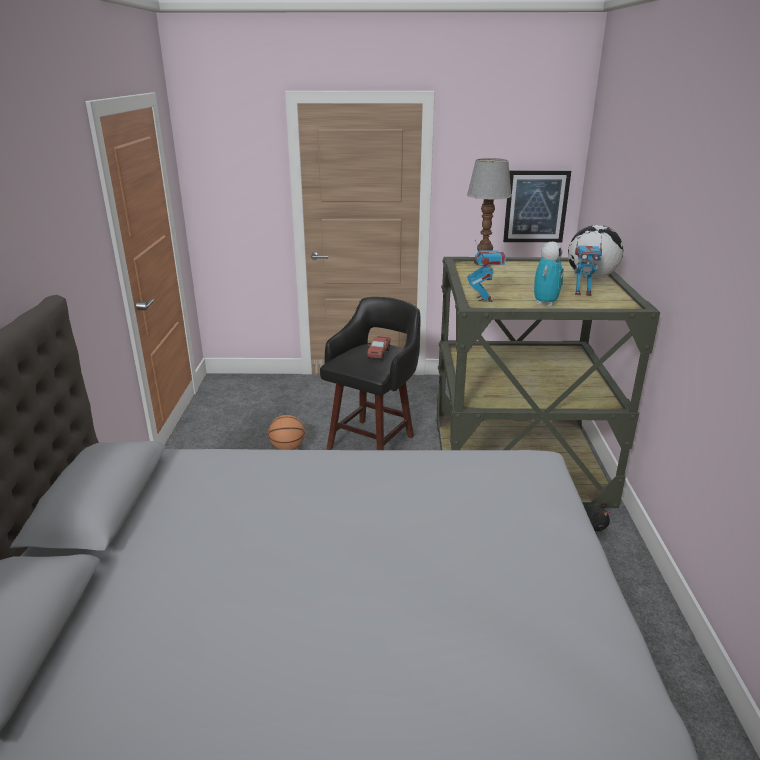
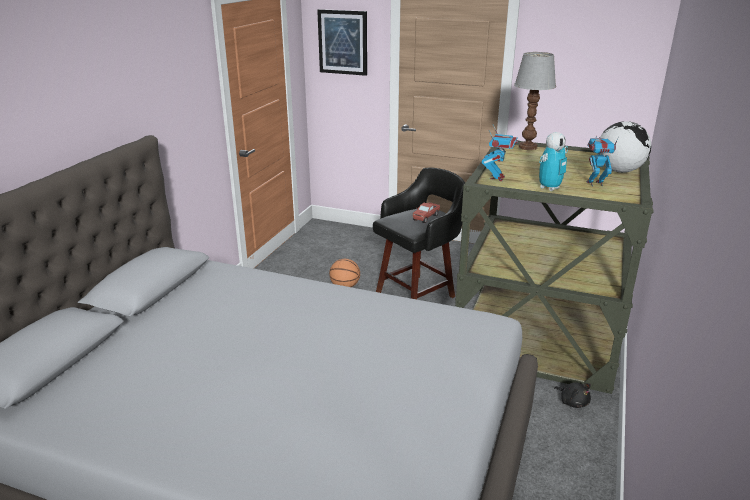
camera: 20 degrees right, 0 degrees up
picture [503,170,571,242] -> picture moved to [317,9,367,76]
toy robot [575,236,602,296] -> toy robot turned 150 degrees clockwise [586,136,619,186]

